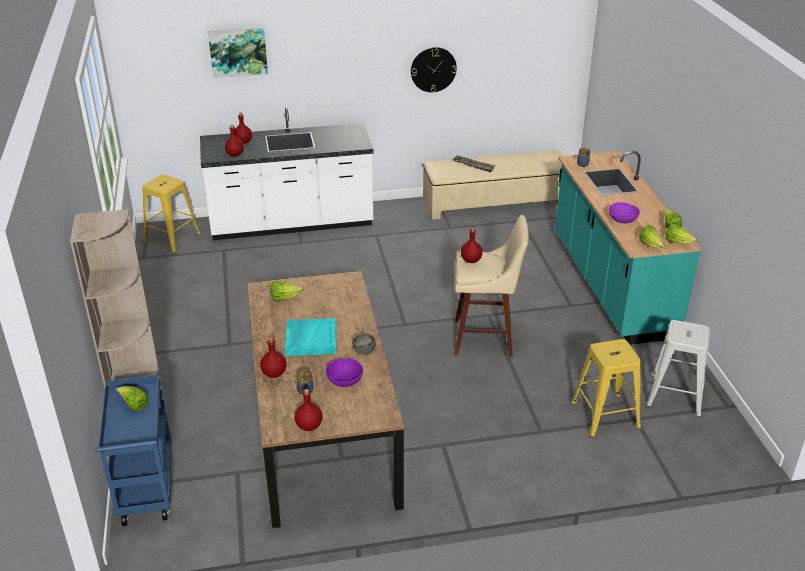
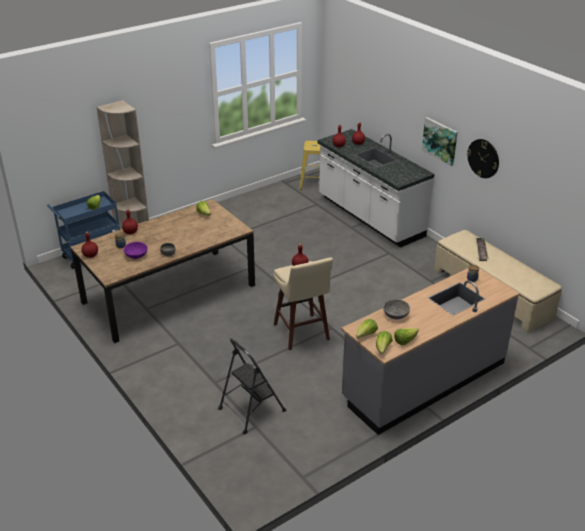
camera: 65 degrees right, 0 degrees up
picture [208,28,268,78] -> picture moved to [422,117,458,166]
turquoise tray [285,318,336,356] -> none
turquoise counter [555,151,701,345] -> grey counter [341,268,520,435]
yellow stool [571,339,641,437] -> black step ladder [218,338,287,435]
purple bowl [608,202,640,224] -> grey bowl [383,299,410,319]
white stool [647,320,710,417] -> none

